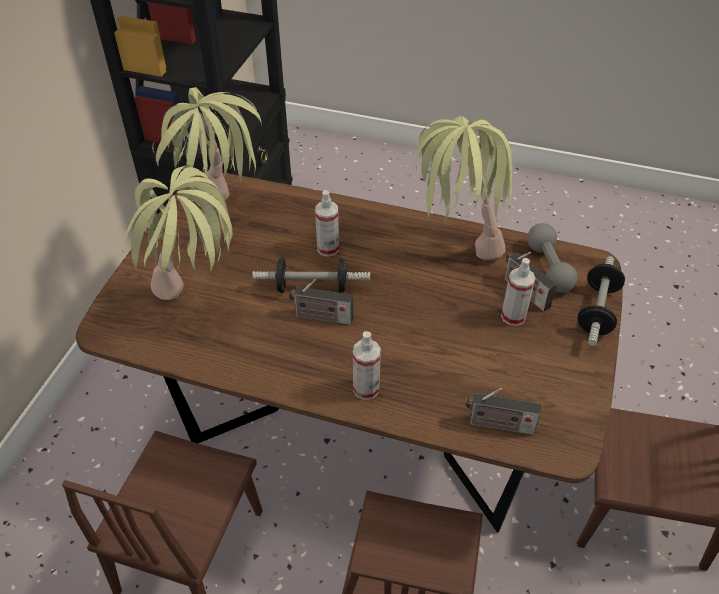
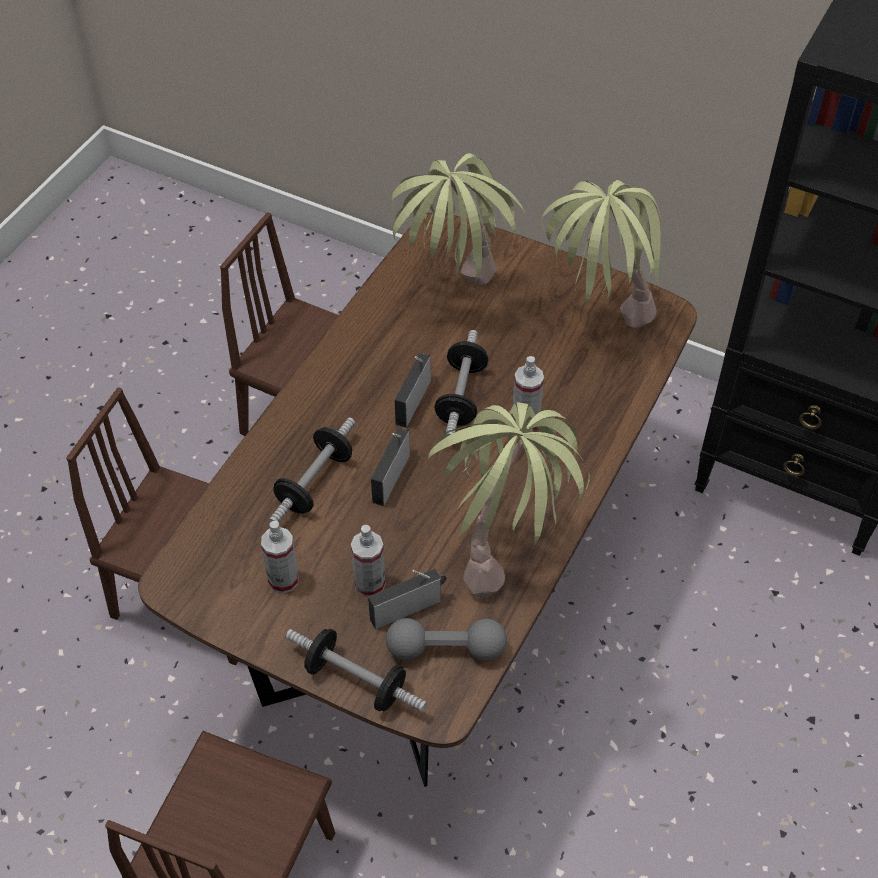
camera: 100 degrees right, 5 degrees up
spray bottle [353,331,381,400] -> spray bottle moved to [261,521,299,594]
radio [465,388,541,435] -> radio moved to [371,427,410,506]
none -> dumbbell [269,417,356,523]

